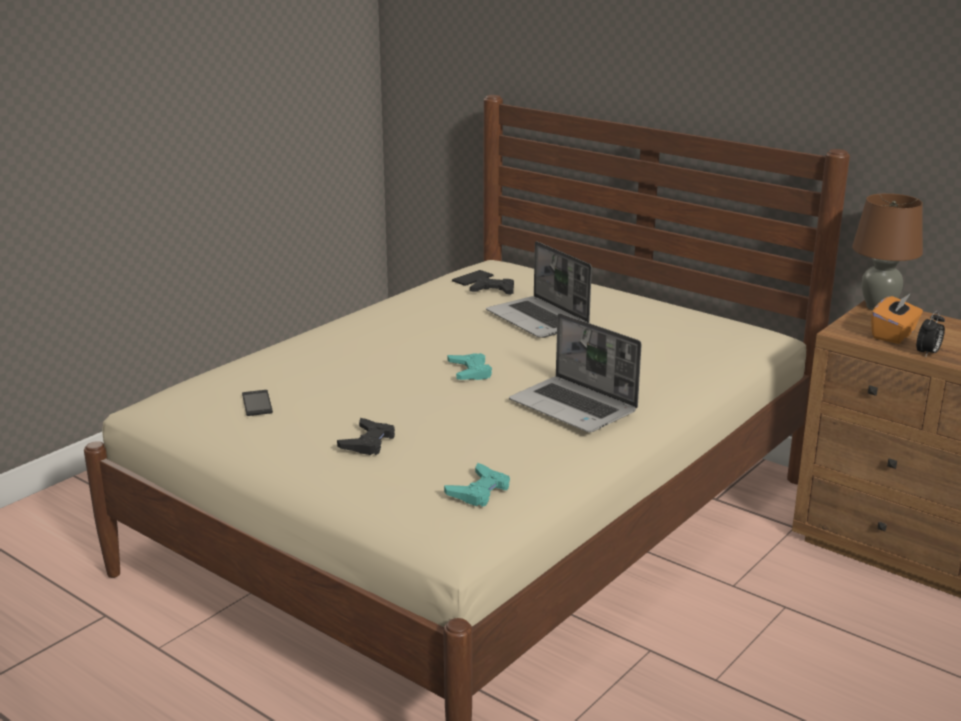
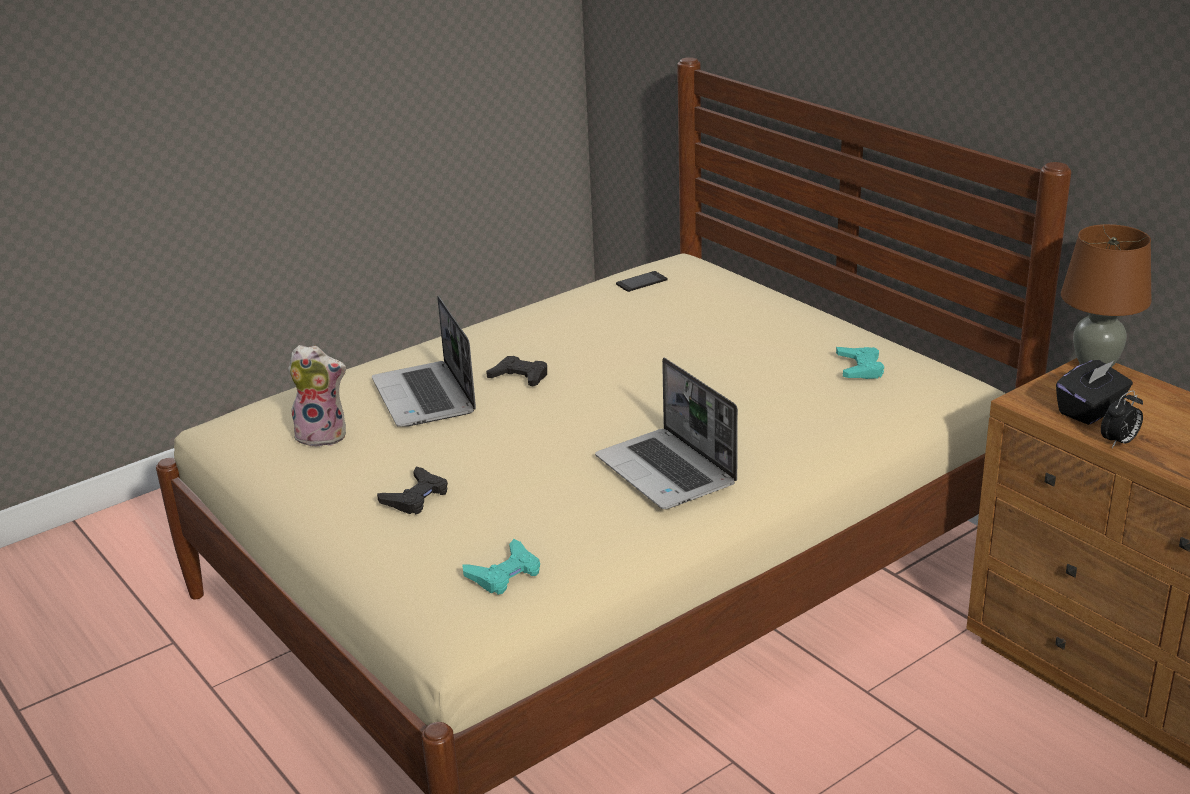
camera: 15 degrees right, 5 degrees up
phone [242,390,273,416] -> plush toy [288,345,346,447]
turquoise game controller [447,353,492,380] -> turquoise game controller moved to [836,347,884,379]
black game controller [470,277,514,295] -> black game controller moved to [486,356,547,387]
laptop [486,241,592,338] -> laptop moved to [372,296,476,427]
orange tissue box [871,293,923,344] -> black tissue box [1056,360,1133,425]

